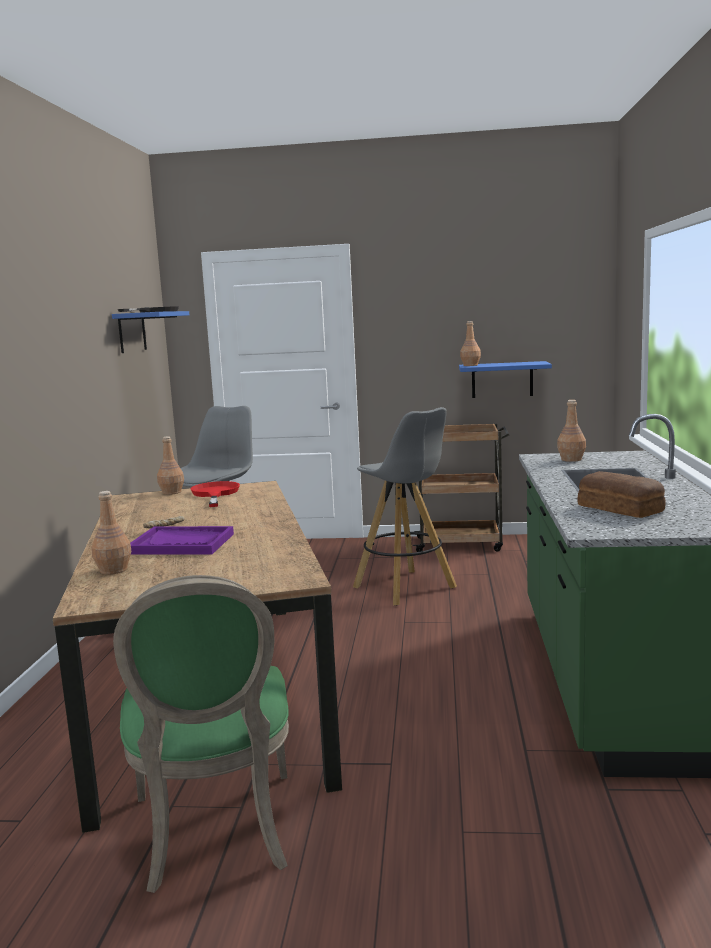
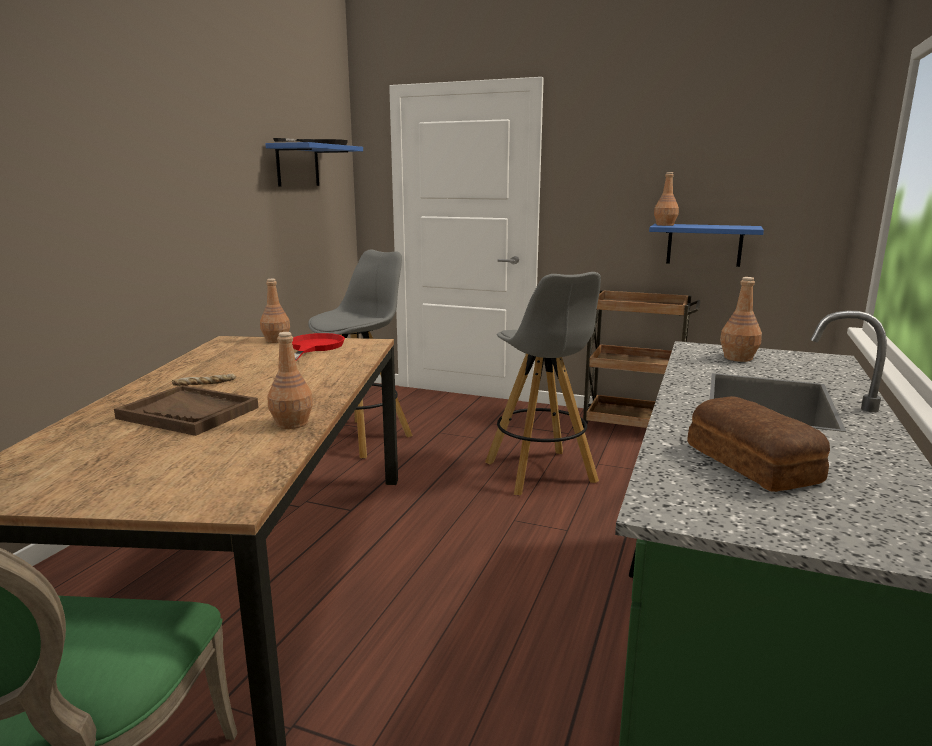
camera: 15 degrees right, 5 degrees up
brown bottle [91,491,131,575] -> brown bottle moved to [267,332,313,429]
purple tray [130,526,234,555] -> brown tray [114,385,259,436]

